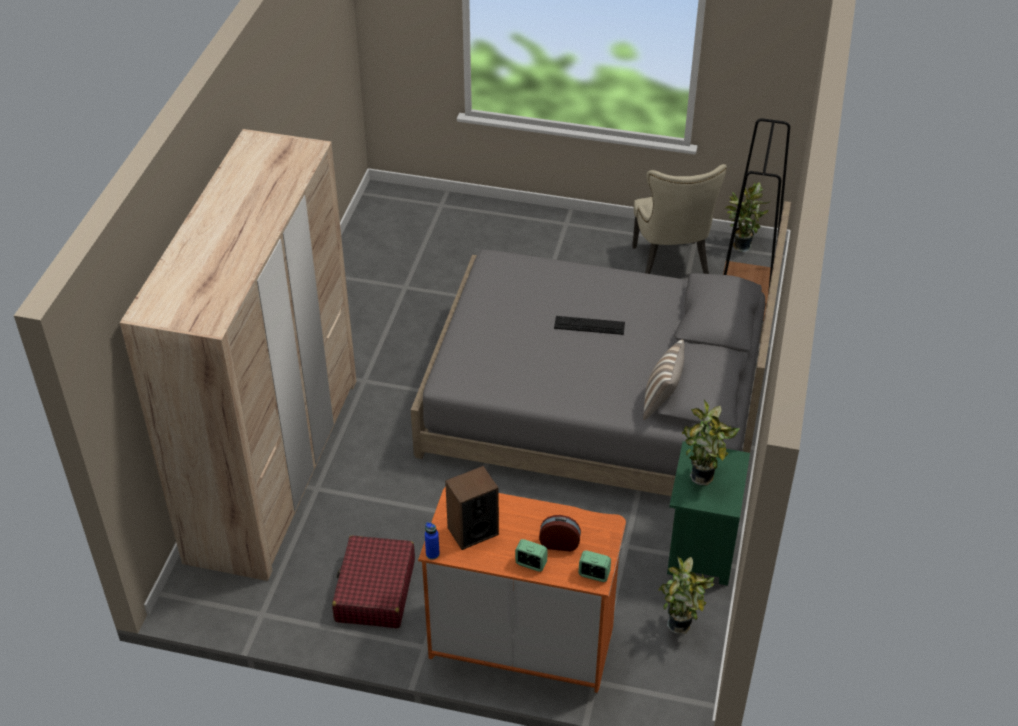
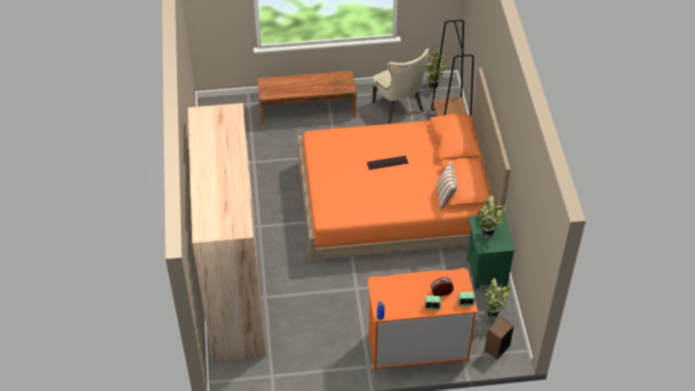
camera: 20 degrees left, 5 degrees up
red suitcase [332,536,415,628] -> none
grey bed [411,201,791,496] -> orange bed [298,68,511,264]
speaker [445,466,499,550] -> speaker moved to [484,317,514,359]
none -> brown bench [257,71,356,125]

